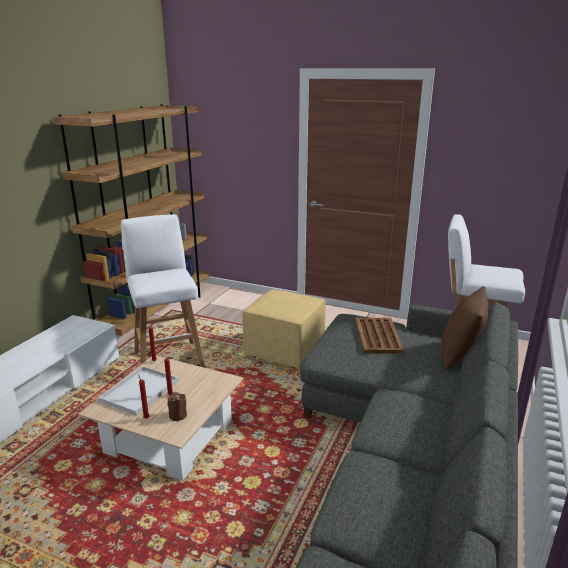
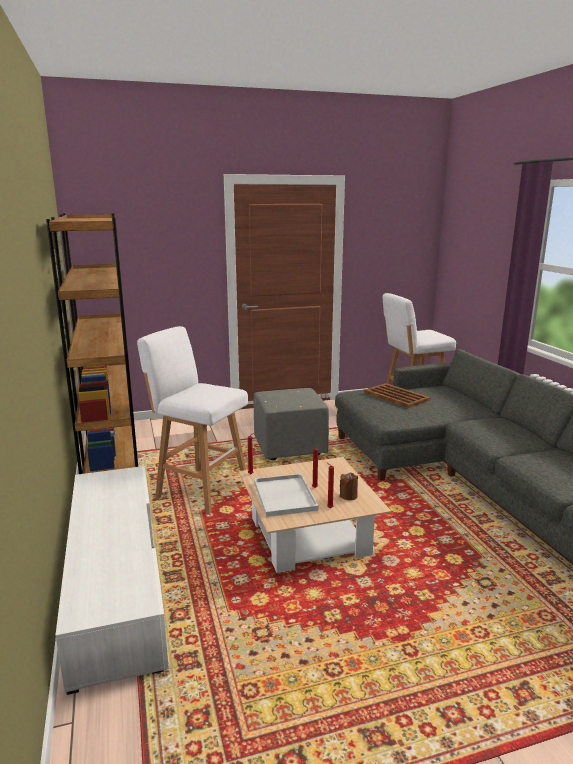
camera: 40 degrees left, 5 degrees down
yellow ottoman [242,289,326,369] -> grey ottoman [254,388,329,460]
brown pillow [441,286,488,371] -> none

